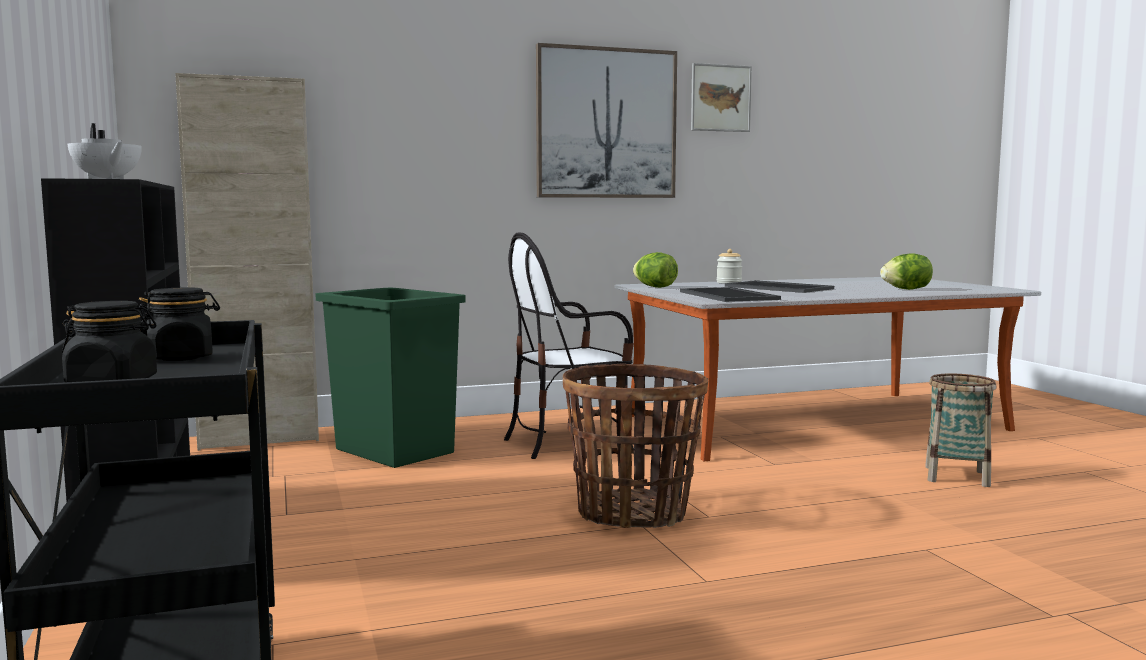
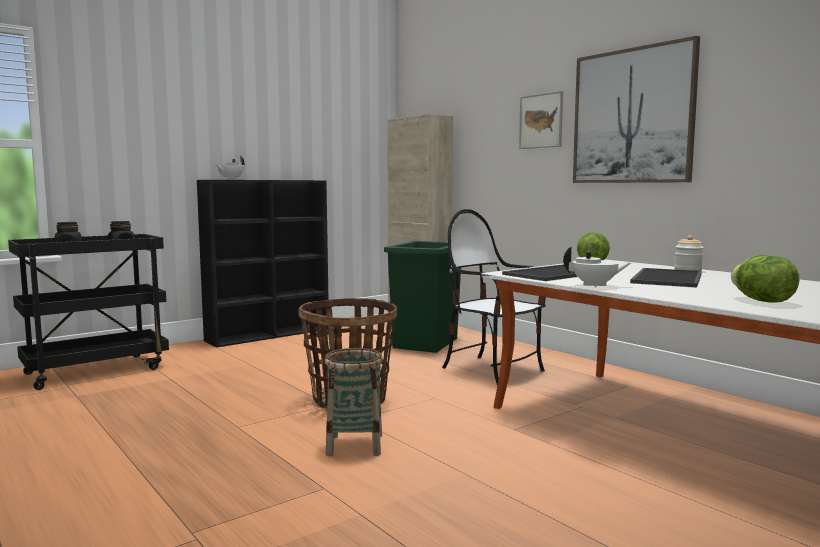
camera: 70 degrees right, 0 degrees up
picture [691,63,752,132] -> picture moved to [519,91,563,149]
basket [925,374,996,487] -> basket moved to [325,348,383,456]
none -> white teapot [563,246,631,288]

